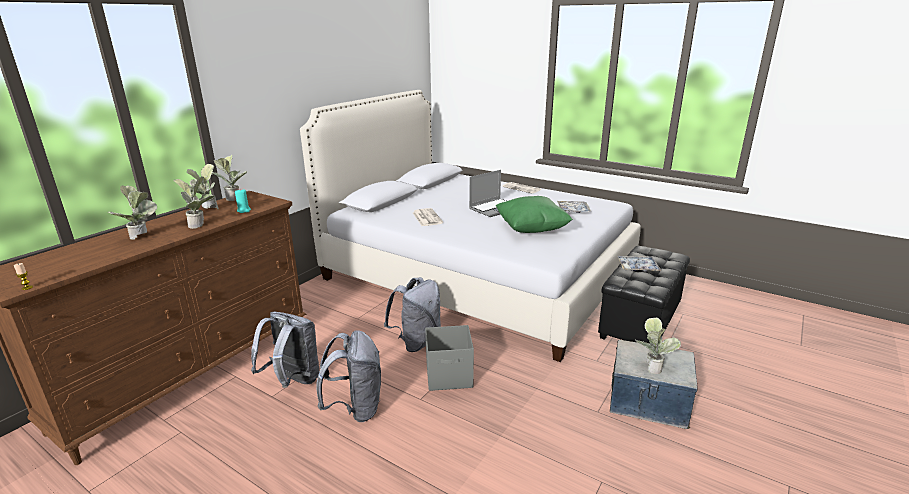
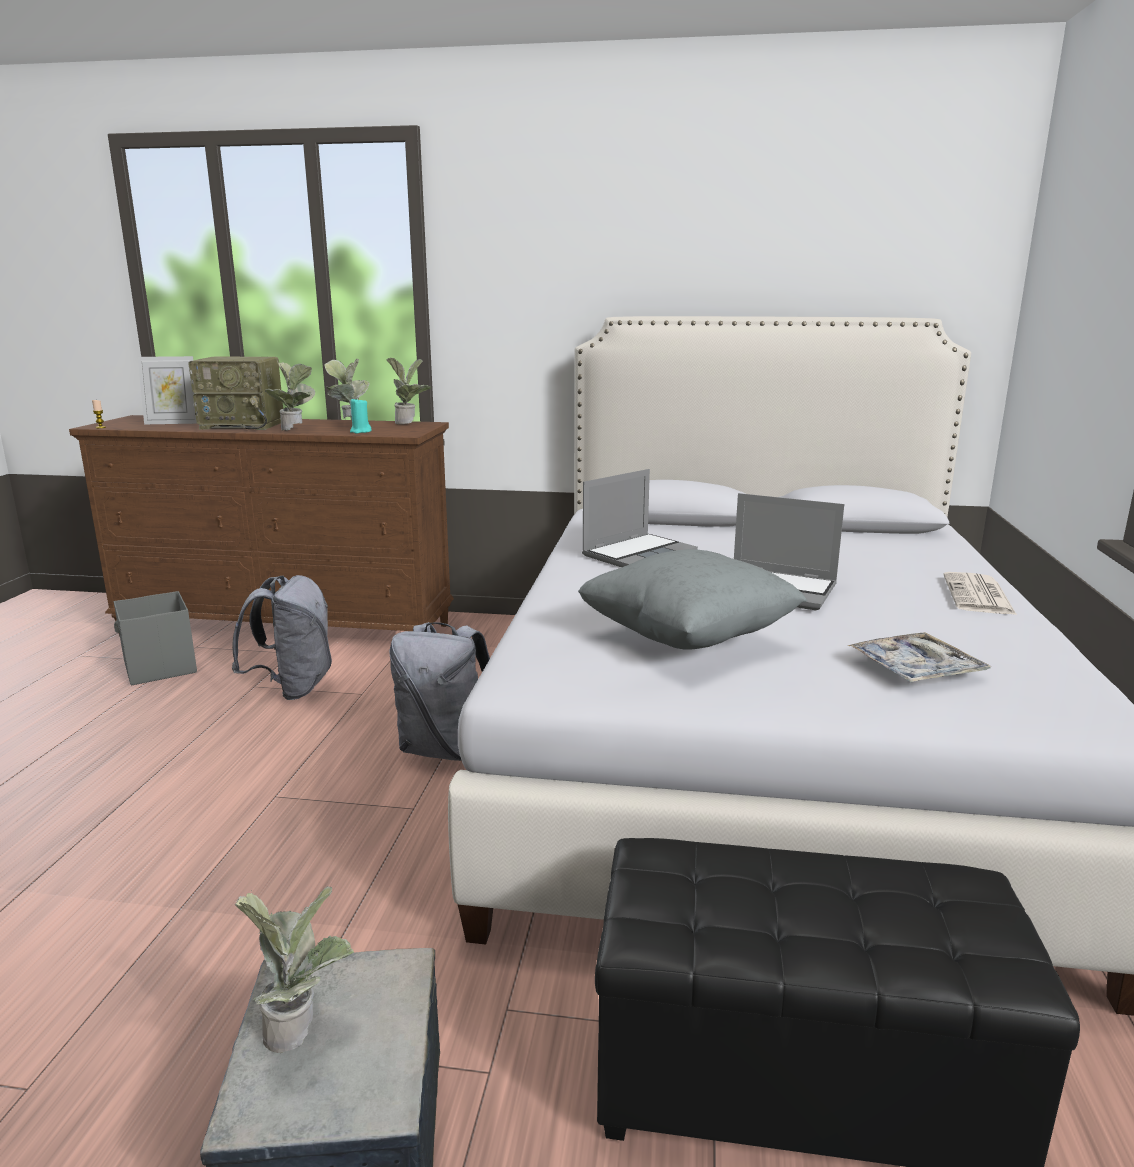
camera: 65 degrees right, 5 degrees down
potted plant [108,185,157,240] -> radio [188,357,283,430]
grey backpack [316,330,381,422] -> none
newspaper [412,208,443,226] -> laptop [582,469,698,567]
grey storage box [425,325,474,391] -> grey storage box moved to [114,591,197,685]
green pillow [496,196,573,233] -> grey pillow [578,549,807,650]
tray [618,256,661,272] -> none
none -> picture frame [138,356,197,425]

